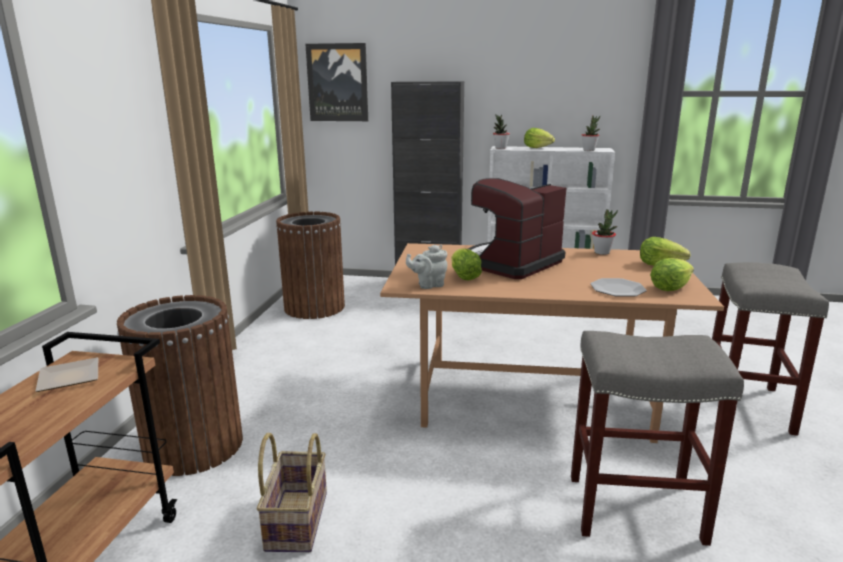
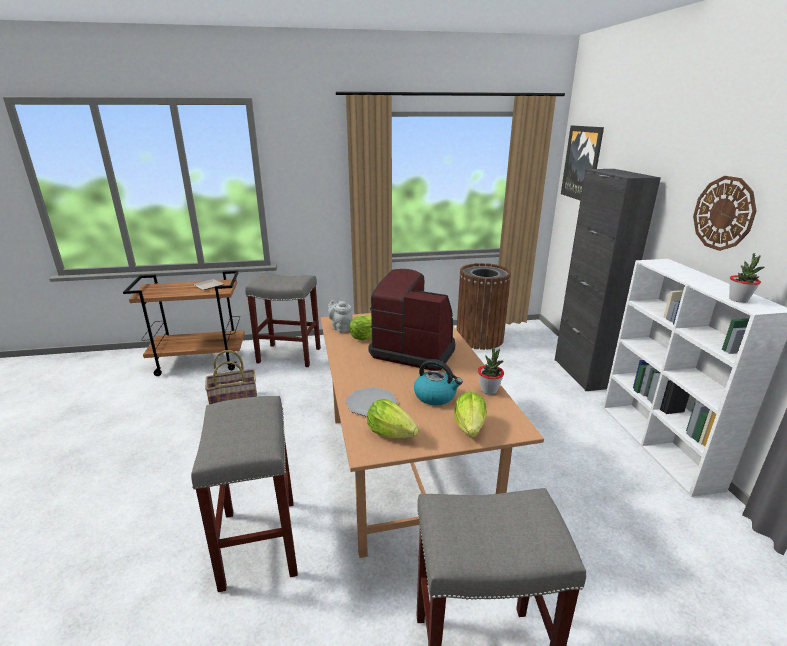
camera: 70 degrees right, 5 degrees up
brown trash can [117,295,243,476] -> grey stool [245,273,321,367]
potted plant [493,114,510,149] -> none
lettuce [524,128,555,148] -> none
none -> kettle [414,359,463,406]
none -> wall clock [693,176,756,251]

